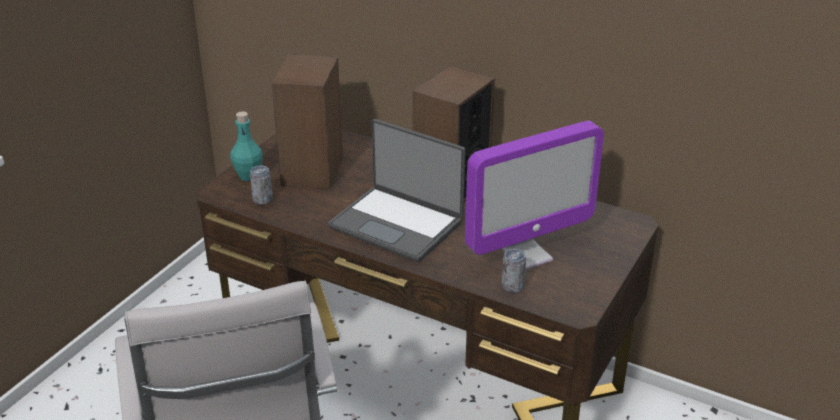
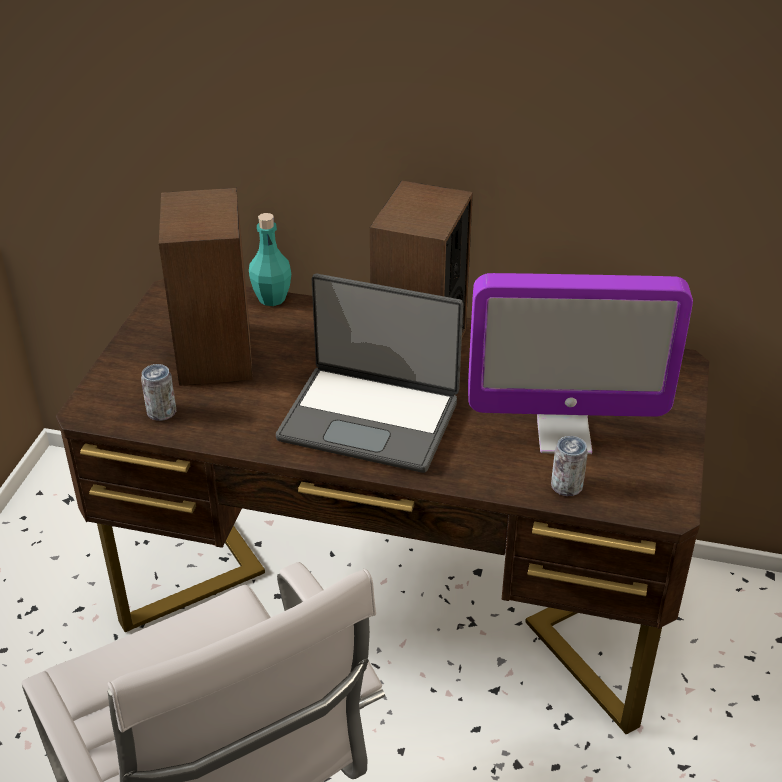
camera: 15 degrees left, 5 degrees up
turquoise bottle [230,111,263,181] -> turquoise bottle moved to [249,213,291,306]
monitor [465,121,604,270] -> monitor turned 45 degrees clockwise [468,273,693,454]

